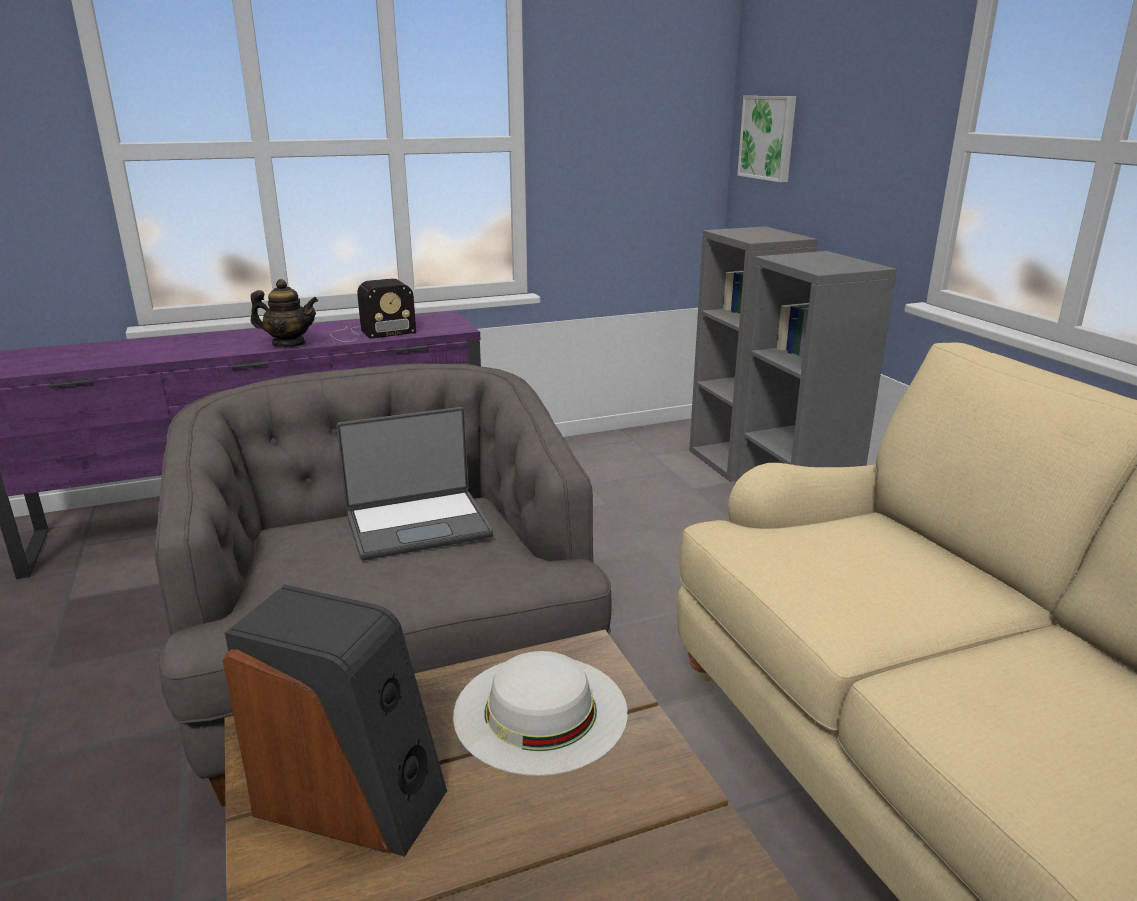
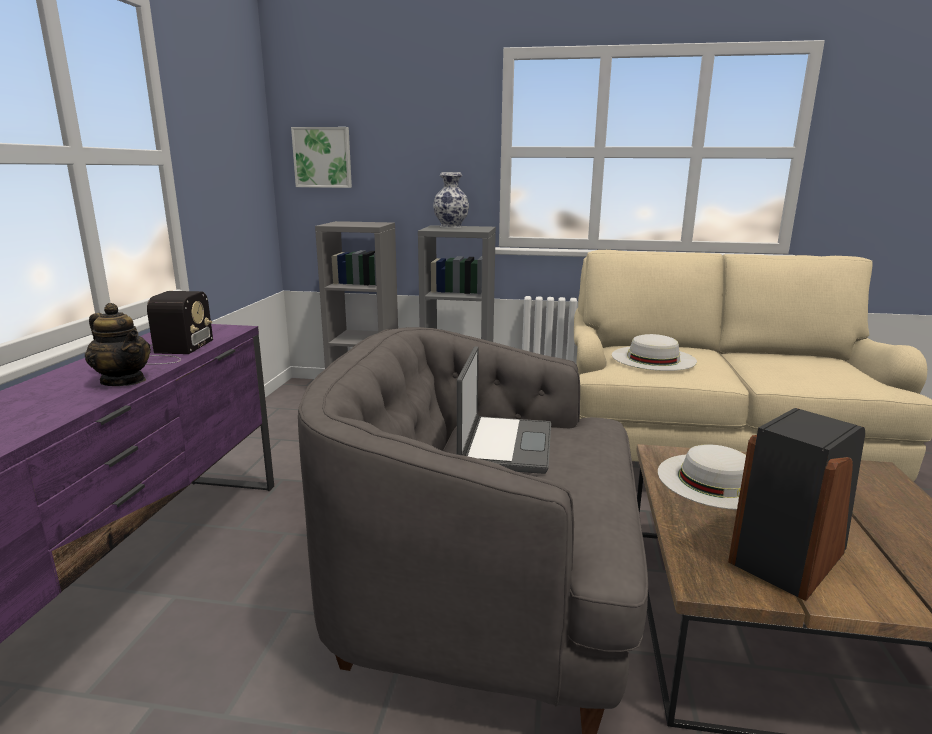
camera: 60 degrees left, 5 degrees down
teapot [251,279,318,347] -> teapot turned 90 degrees clockwise [85,303,151,386]
none -> vase [433,172,469,228]
none -> white hat [612,334,697,371]

